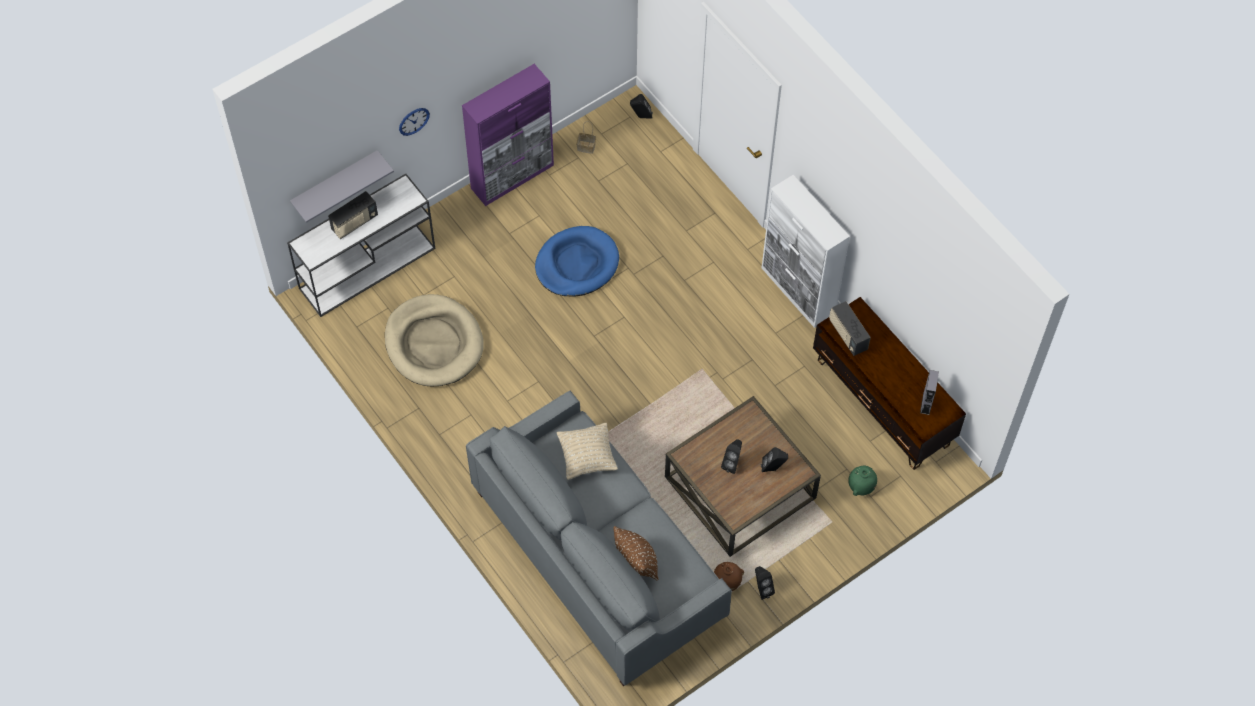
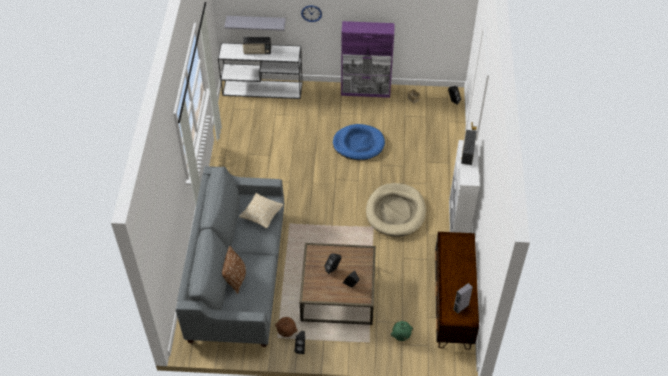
camera: 40 degrees right, 10 degrees down
beige dog bed [385,294,484,387] -> beige dog bed moved to [366,183,426,237]
radio [829,301,870,356] -> radio moved to [460,130,477,165]

